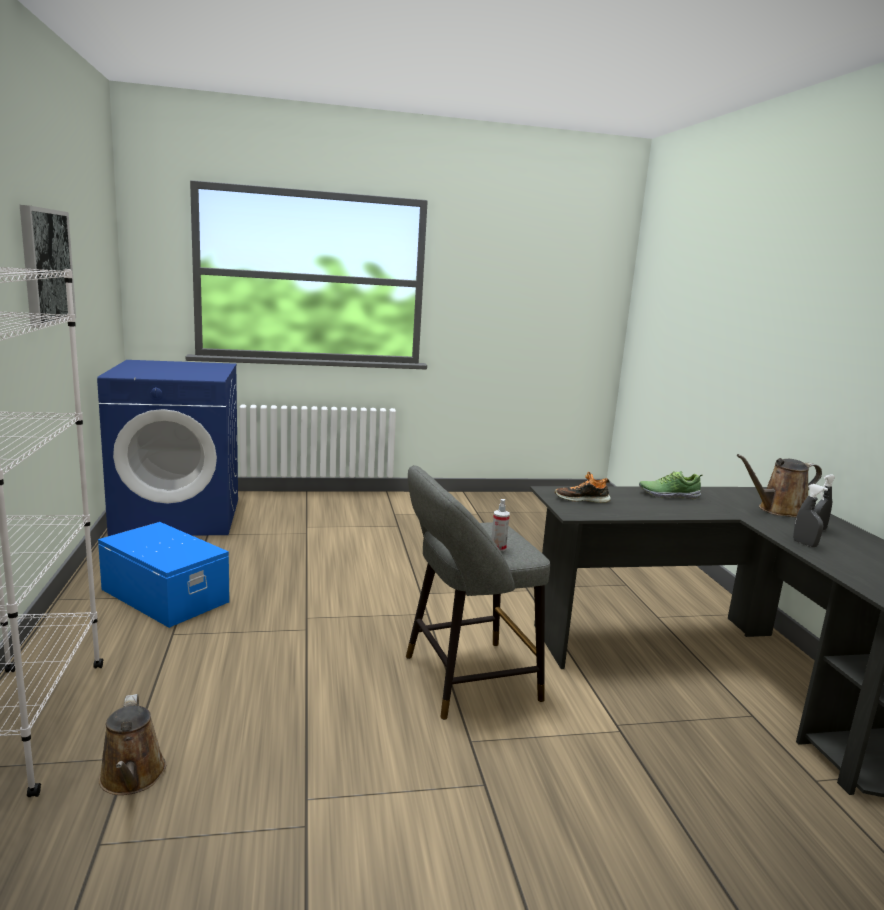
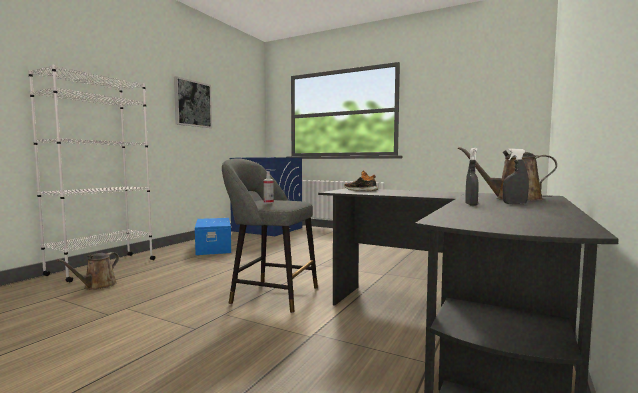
camera: 40 degrees right, 10 degrees down
shoe [639,471,703,499] -> none

